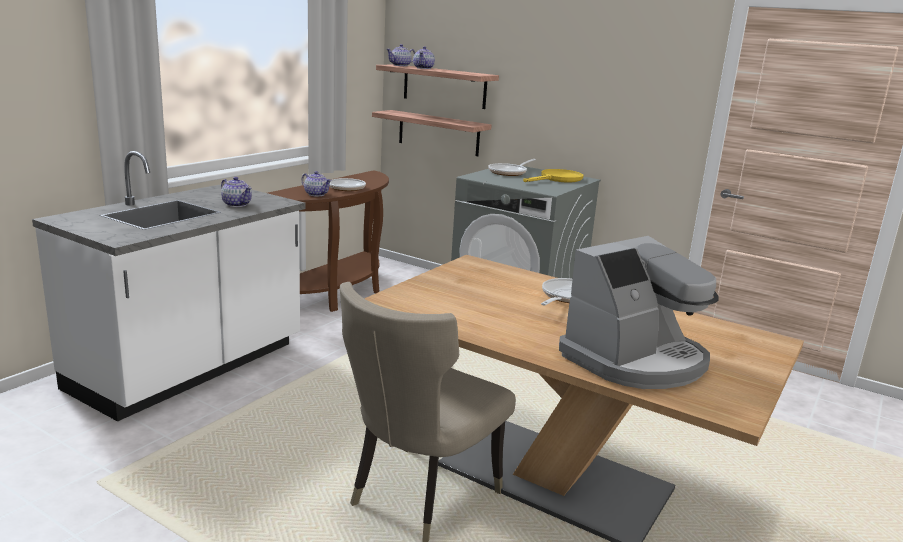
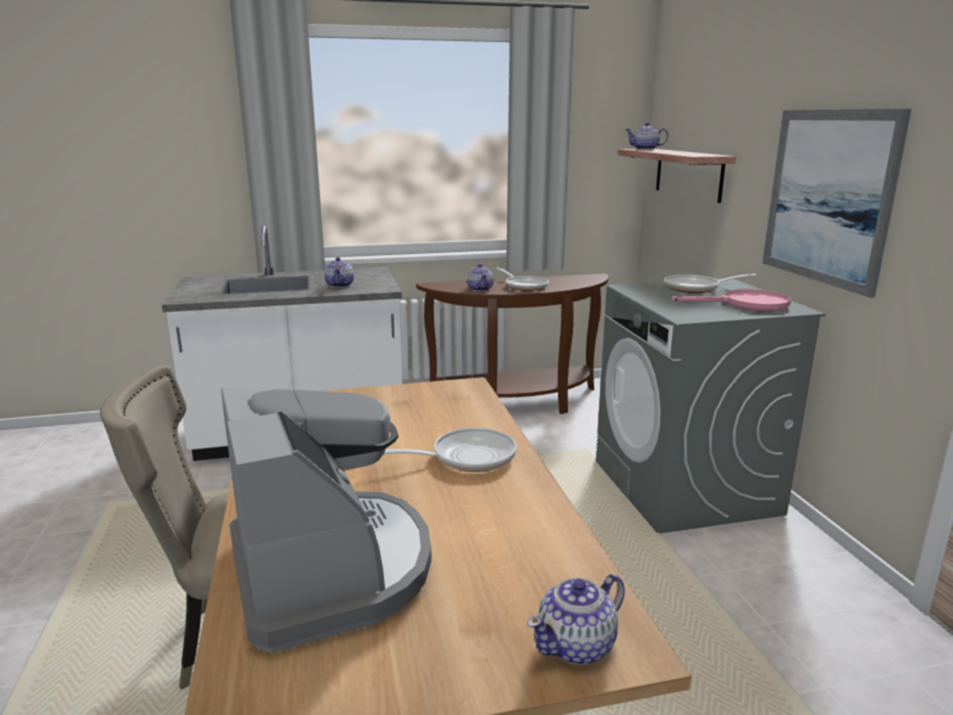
camera: 45 degrees right, 0 degrees up
shelf [372,110,492,156] -> none
teapot [413,46,435,69] -> teapot moved to [527,574,625,665]
yellow frying pan [523,169,583,182] -> pink frying pan [672,289,791,311]
coffee machine [559,236,719,389] -> coffee machine turned 120 degrees counterclockwise [221,388,432,653]
none -> picture [762,109,911,298]

